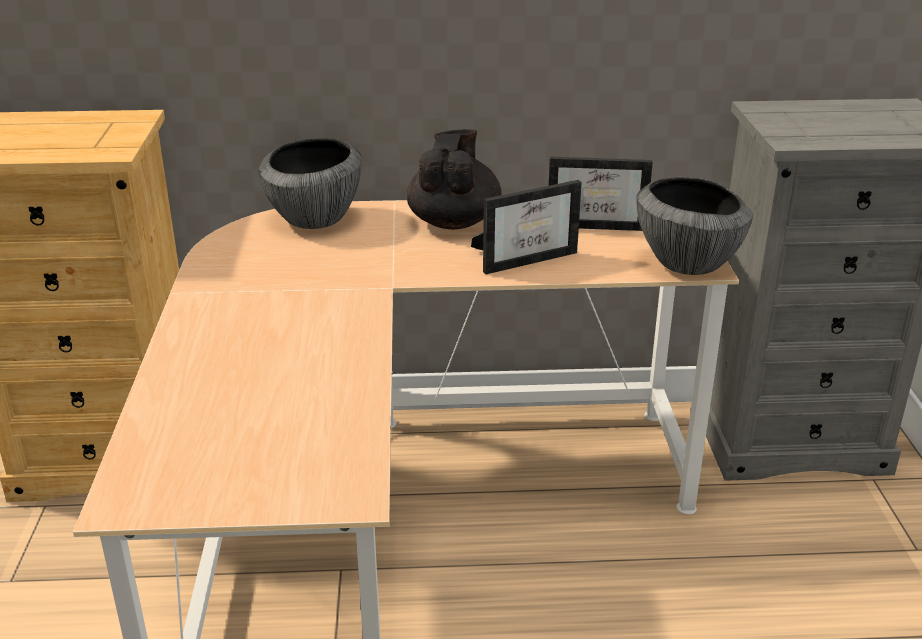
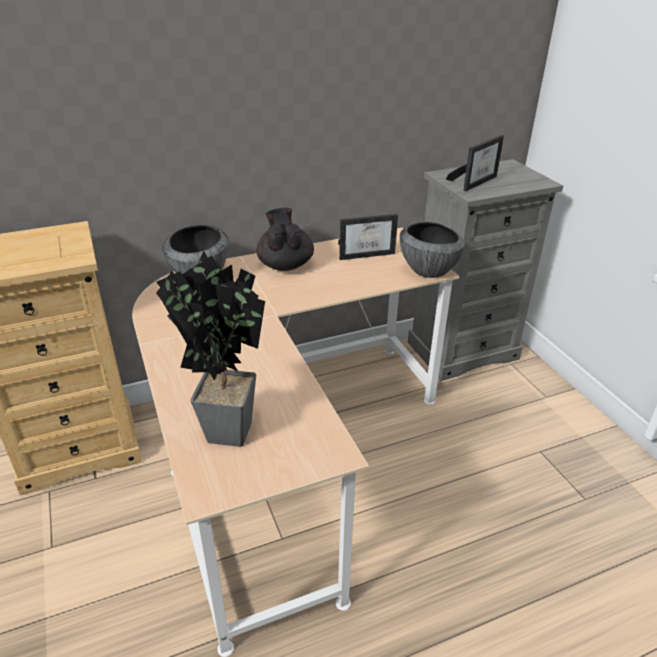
camera: 20 degrees left, 5 degrees up
picture frame [471,180,582,274] -> picture frame moved to [446,135,504,191]
none -> potted plant [156,251,265,447]

